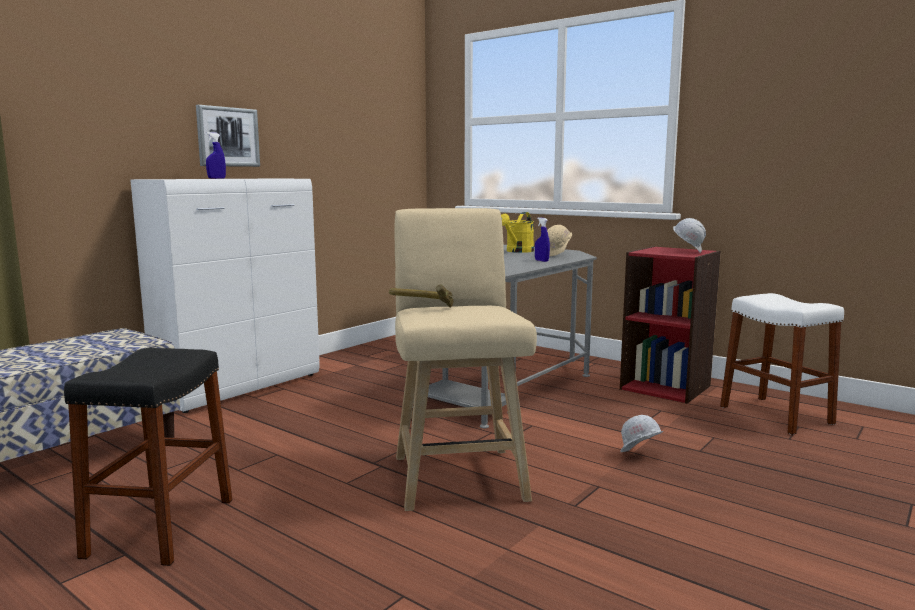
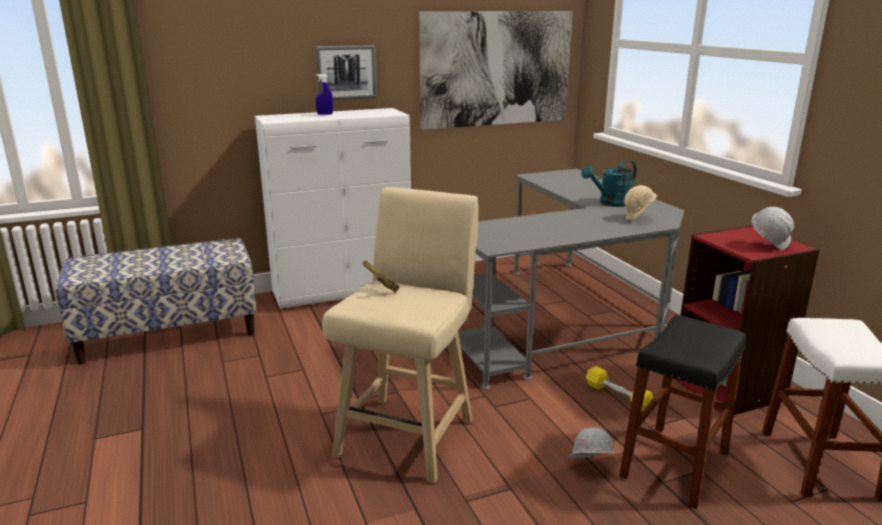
camera: 30 degrees right, 10 degrees up
black stool [64,348,232,566] -> black stool moved to [619,315,746,509]
yellow watering can [501,212,534,253] -> turquoise watering can [581,160,637,207]
blue spray bottle [535,217,550,262] -> none
none -> picture [419,11,573,130]
none -> yellow dumbbell [586,366,654,411]

